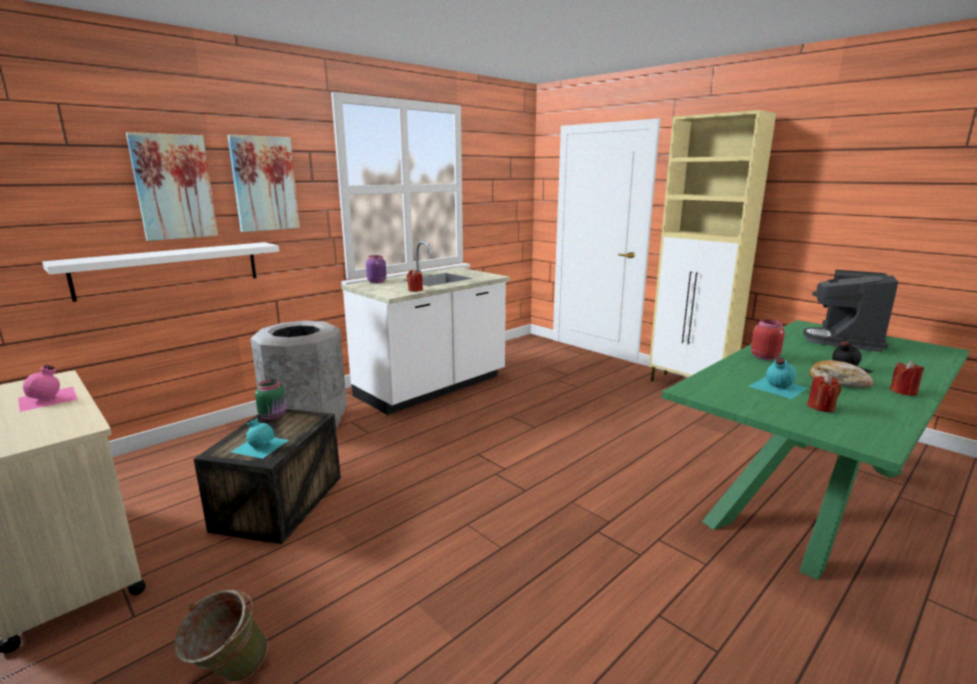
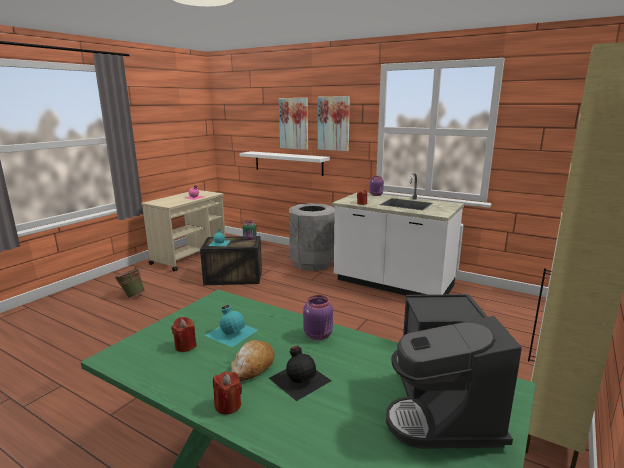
camera: 75 degrees right, 0 degrees up
red jar [751,319,785,360] -> purple jar [303,295,333,340]
coffee machine [803,270,898,352] -> coffee machine turned 105 degrees counterclockwise [386,294,522,449]

